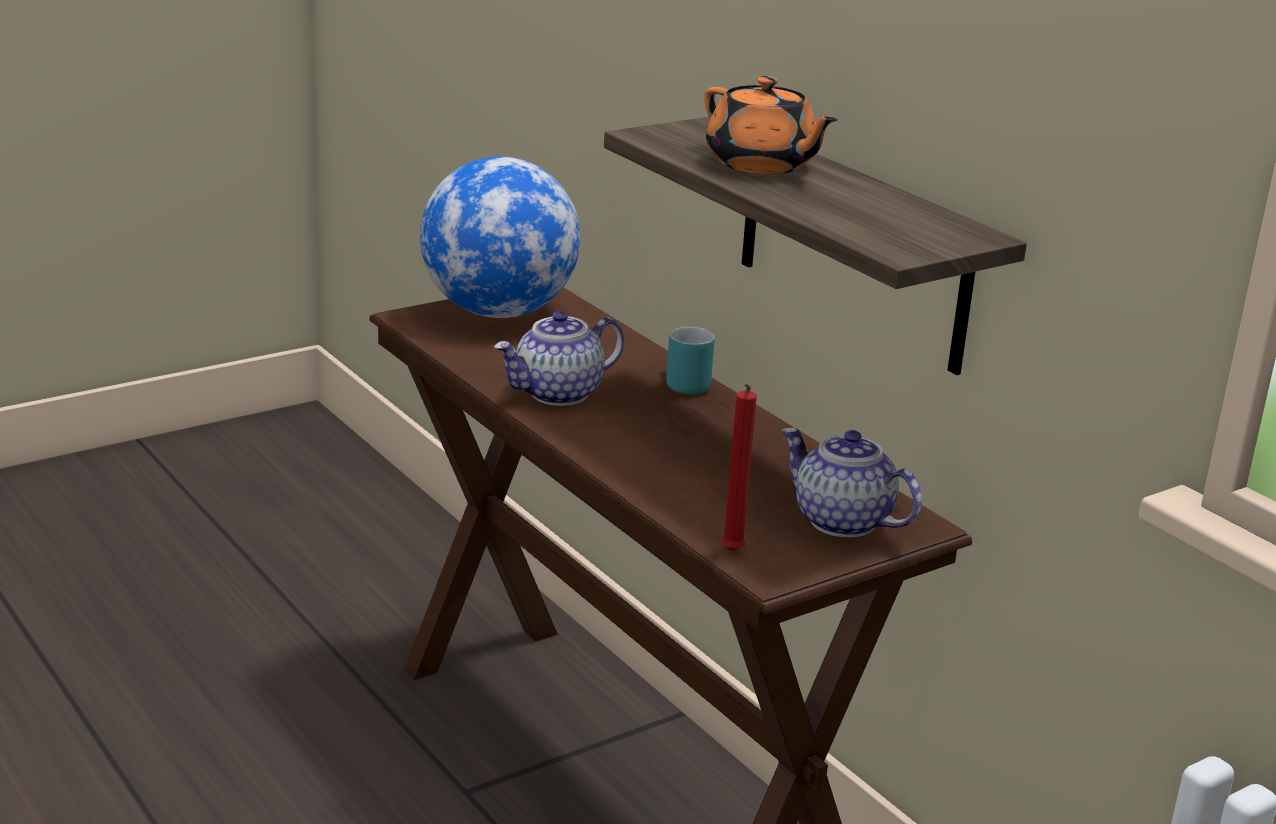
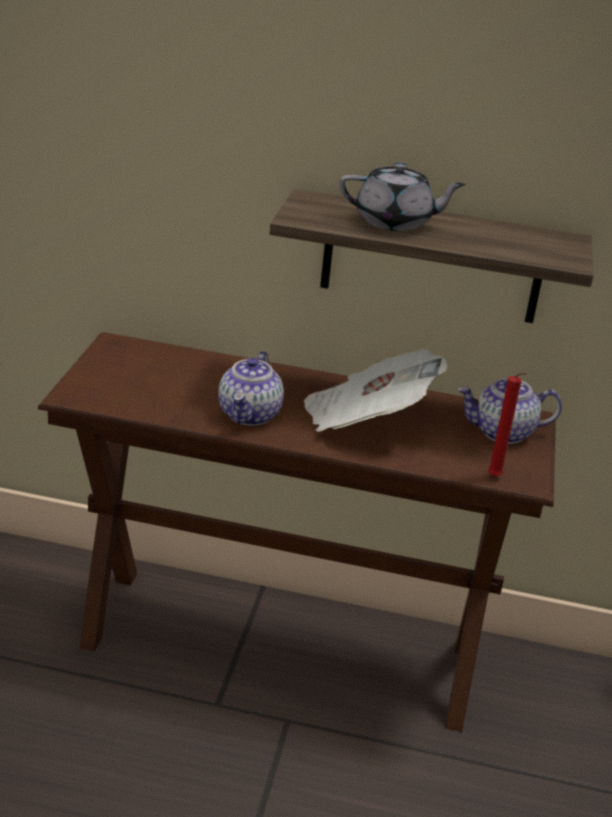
camera: 45 degrees left, 5 degrees up
globe [420,156,580,318] -> none
turquoise mug [666,327,714,395] -> none
orange teapot [704,76,838,174] -> grey teapot [339,162,466,231]
none -> newspaper [304,349,447,432]

